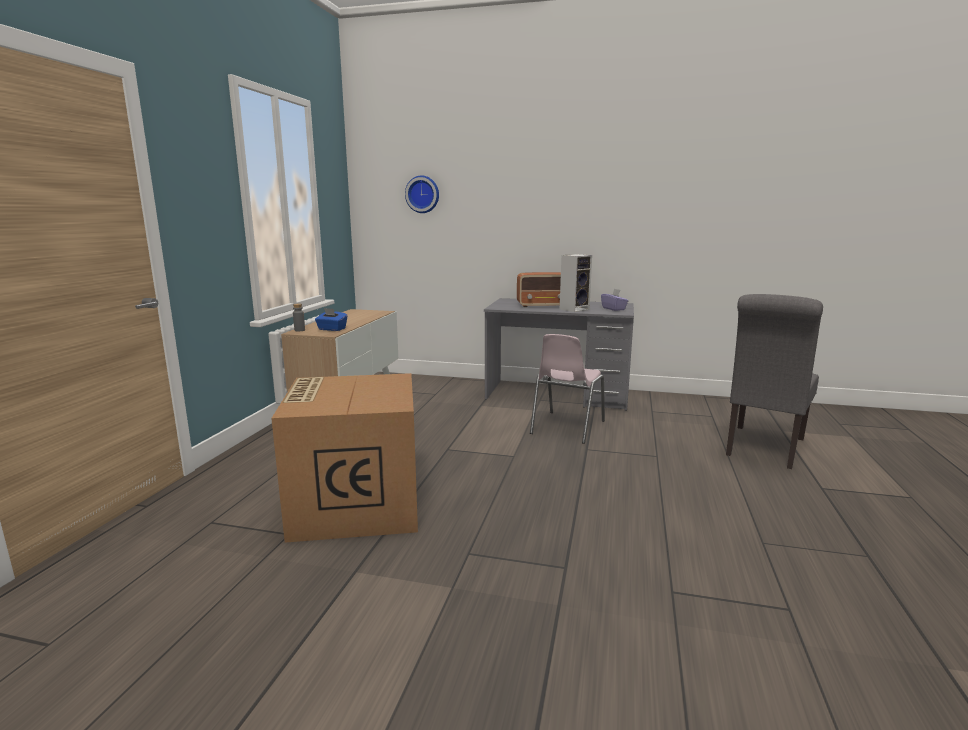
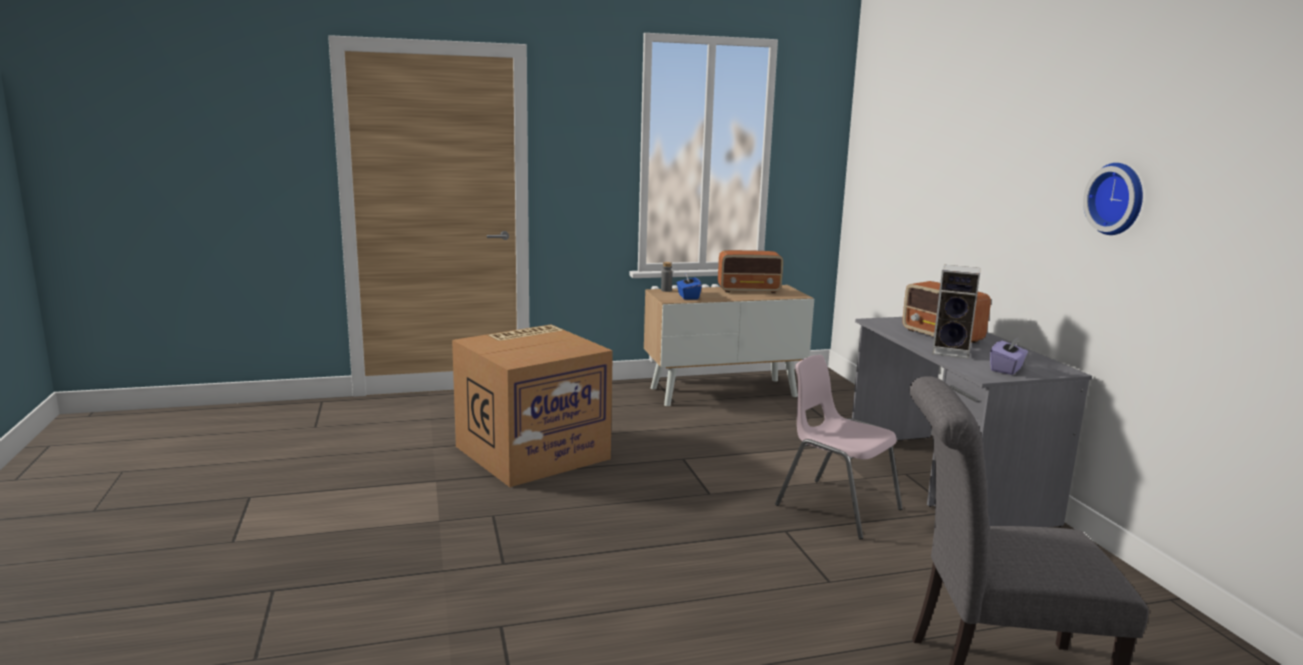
camera: 60 degrees right, 0 degrees up
wall clock [405,175,439,213] -> wall clock moved to [1083,163,1143,235]
pink chair [530,334,605,444] -> pink chair turned 45 degrees clockwise [775,355,903,539]
none -> radio [718,250,783,293]

